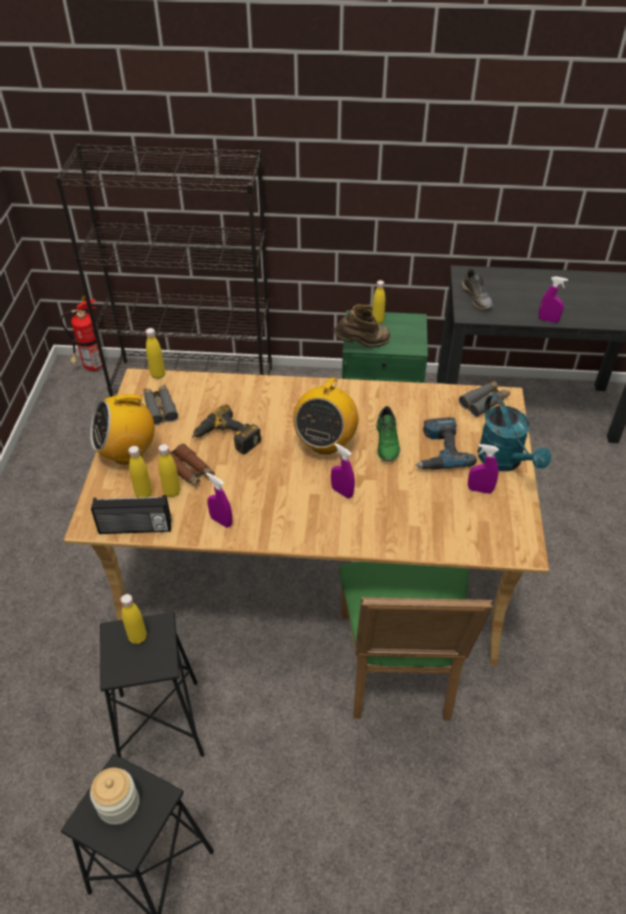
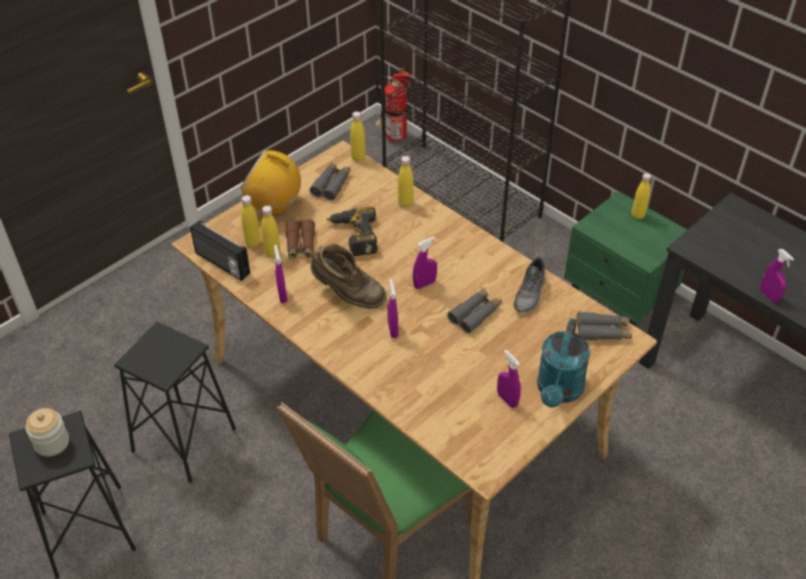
camera: 40 degrees right, 0 degrees up
yellow bottle [121,594,147,644] -> yellow bottle moved to [398,156,413,207]
radio [293,376,358,454] -> purple spray bottle [413,237,437,289]
brown boot [334,305,391,348] -> brown boot moved to [311,243,386,308]
green shoe [376,406,400,461] -> grey binoculars [447,288,502,333]
power drill [415,417,477,470] -> none
grey shoe [462,269,493,310] -> grey shoe moved to [513,258,545,313]

